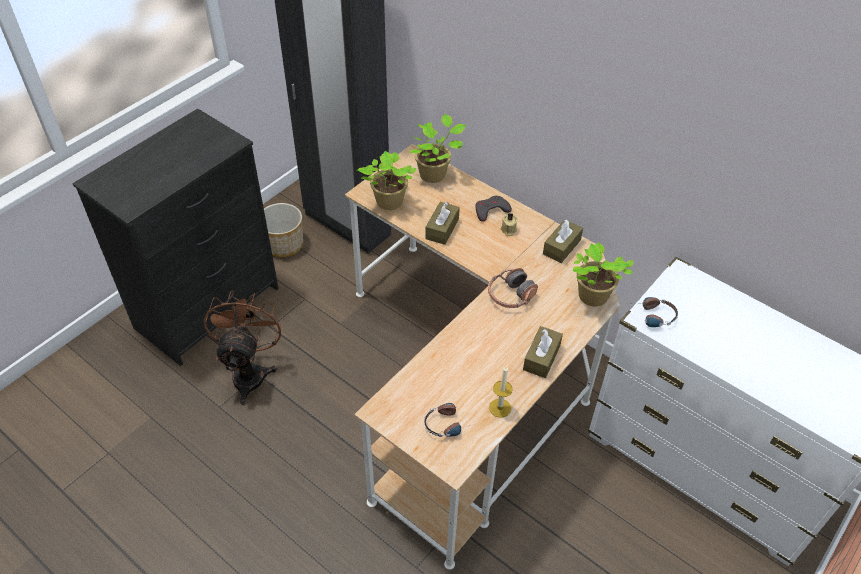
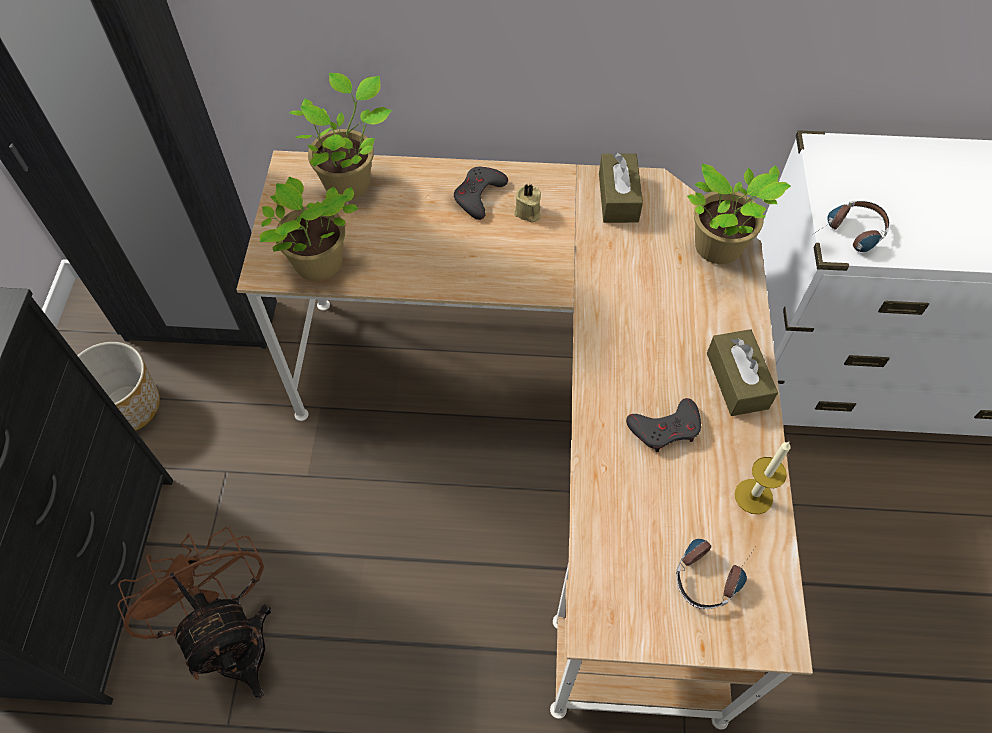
camera: 35 degrees left, 10 degrees up
brown tissue box [425,202,460,245] -> none
headphones [488,268,538,308] -> none
none -> grey game controller [626,398,701,452]

